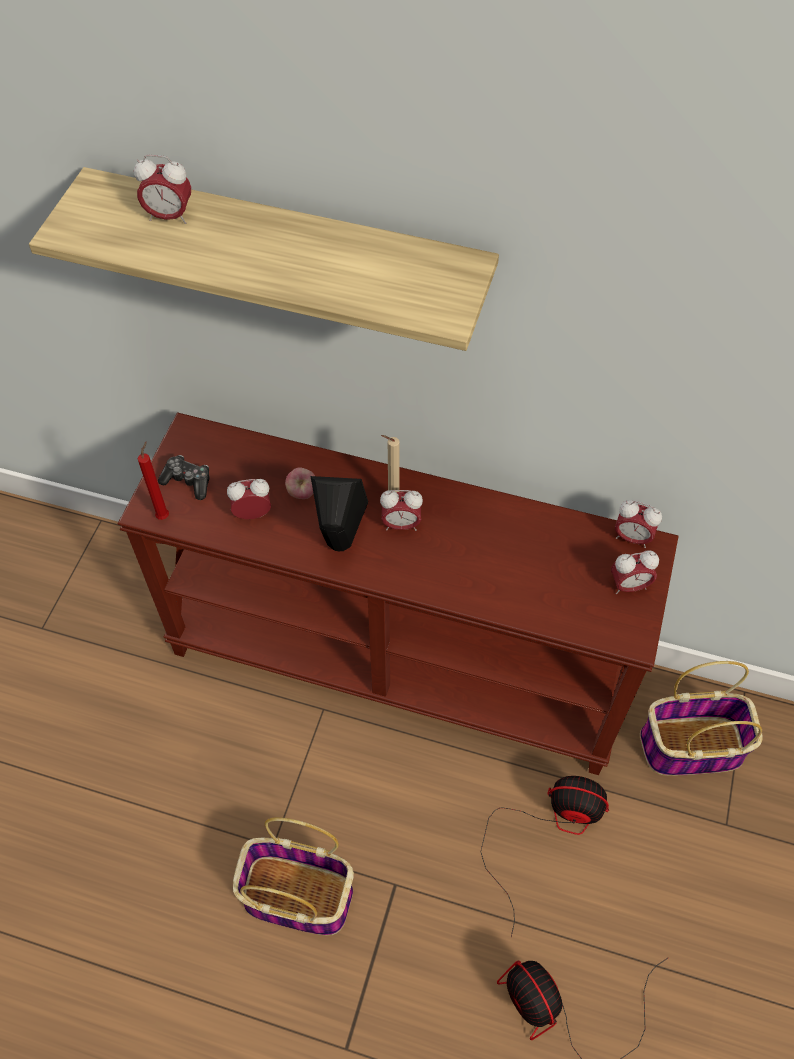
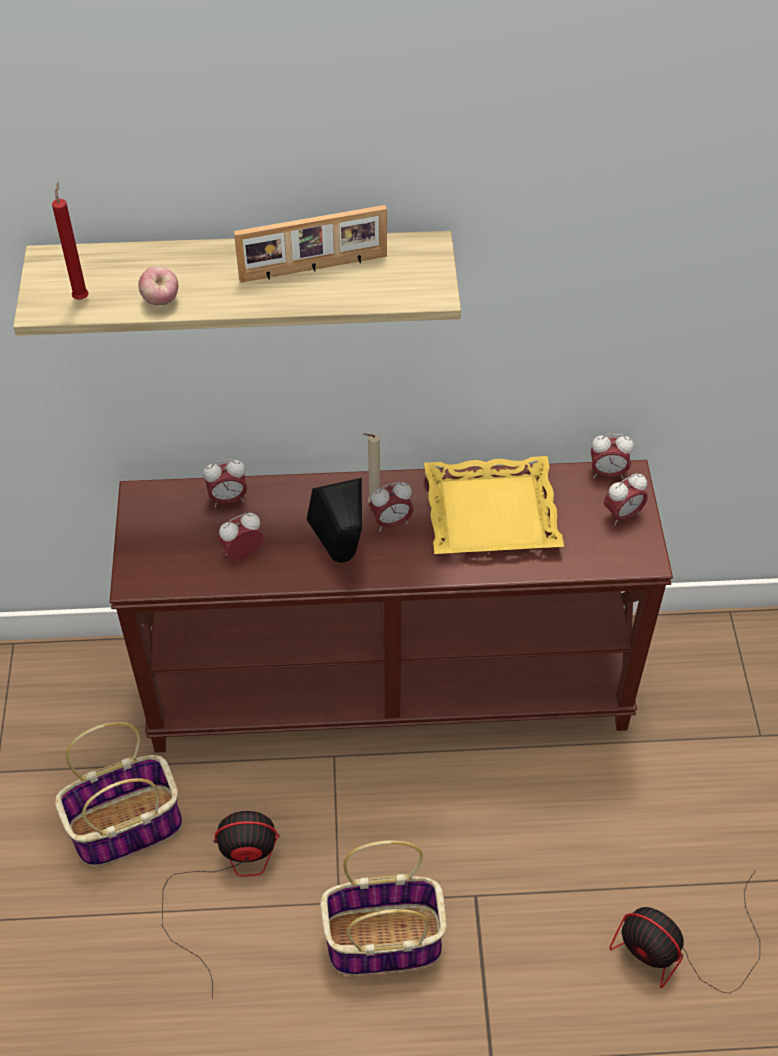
camera: 20 degrees left, 5 degrees down
alarm clock [134,155,191,224] -> alarm clock moved to [203,459,247,507]
red candle [138,441,169,520] -> red candle moved to [52,182,89,300]
game controller [158,455,210,500] -> none
apple [285,467,315,499] -> apple moved to [138,266,178,305]
fan [481,776,609,937] -> fan moved to [162,811,280,999]
basket [640,661,763,776] -> basket moved to [55,722,182,867]
none -> picture frame [234,205,387,283]
none -> yellow tray [424,456,564,554]

